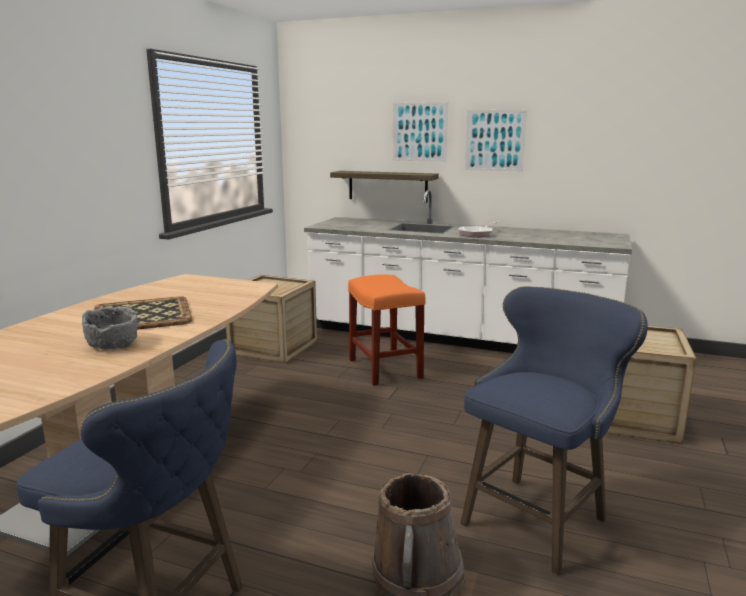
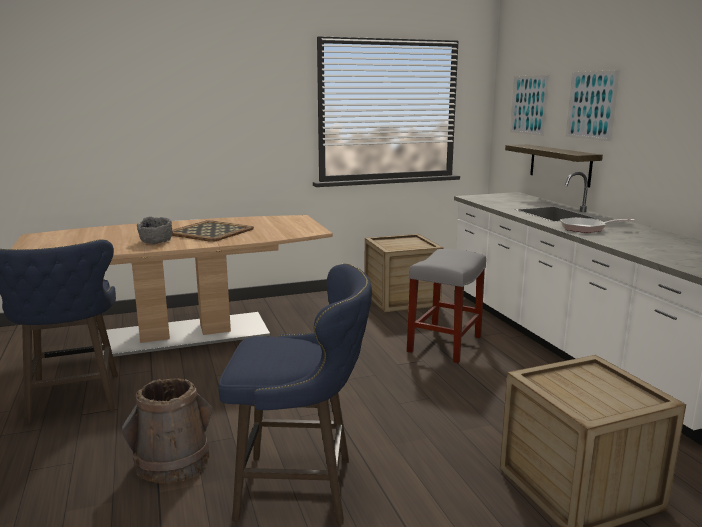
camera: 50 degrees right, 0 degrees up
orange stool [348,274,426,386] -> grey stool [407,249,486,363]
picture [465,110,527,171] -> picture moved to [510,75,549,136]

